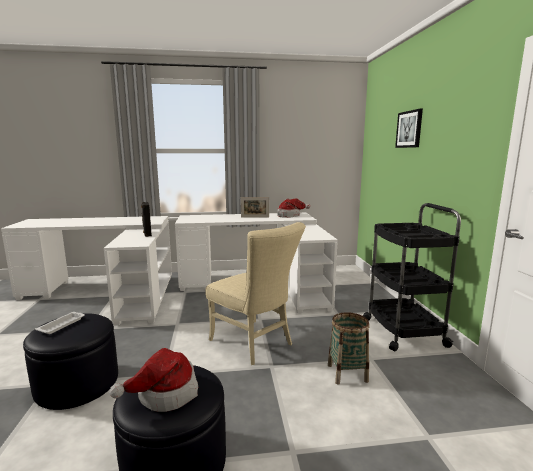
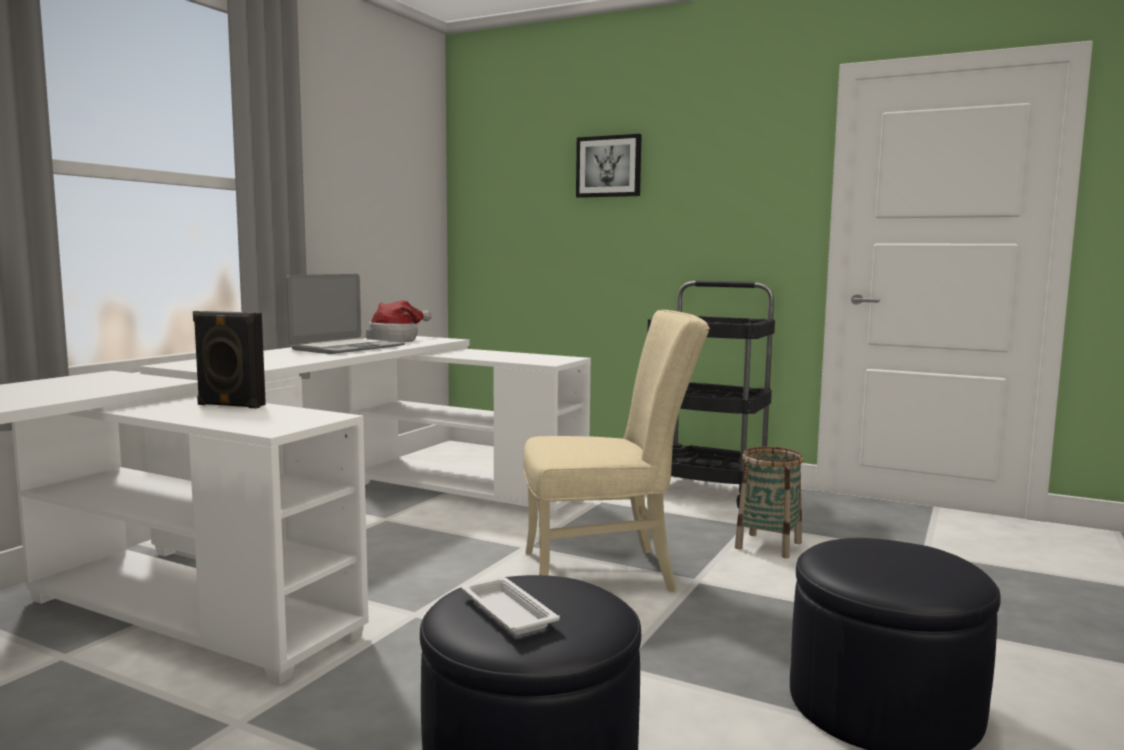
camera: 55 degrees left, 5 degrees down
hat [109,348,198,412] -> none
picture frame [241,197,269,218] -> laptop [286,274,405,354]

